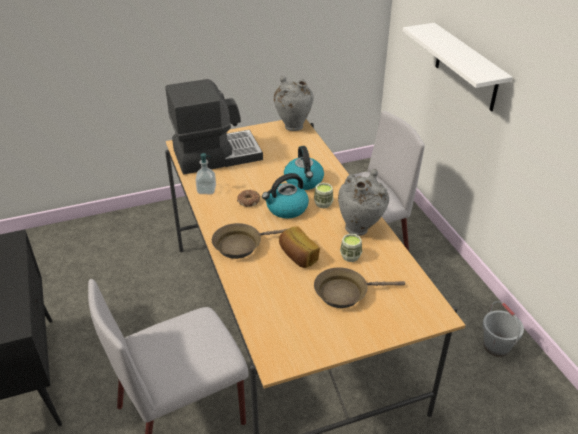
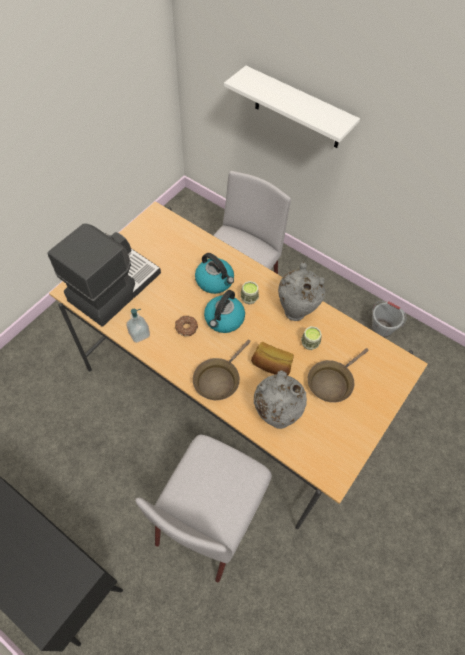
camera: 35 degrees left, 20 degrees up
grey vase [274,76,314,131] -> grey vase moved to [254,370,307,429]

